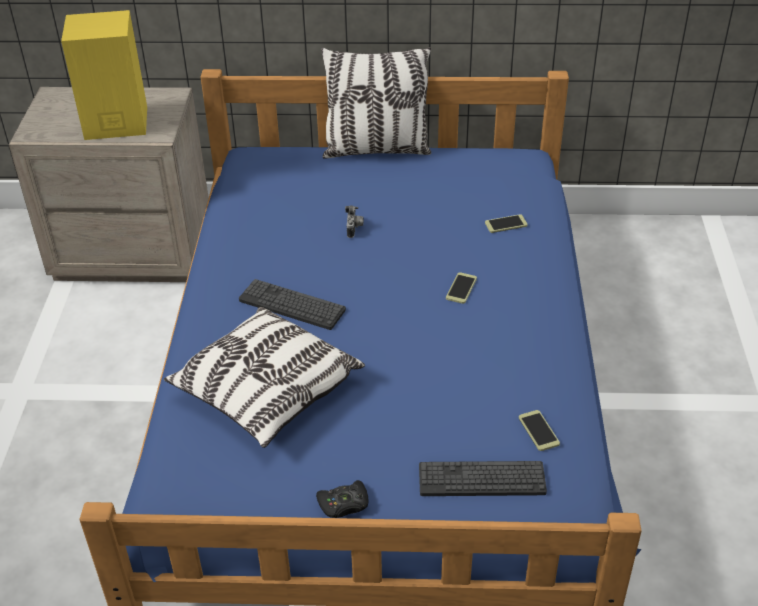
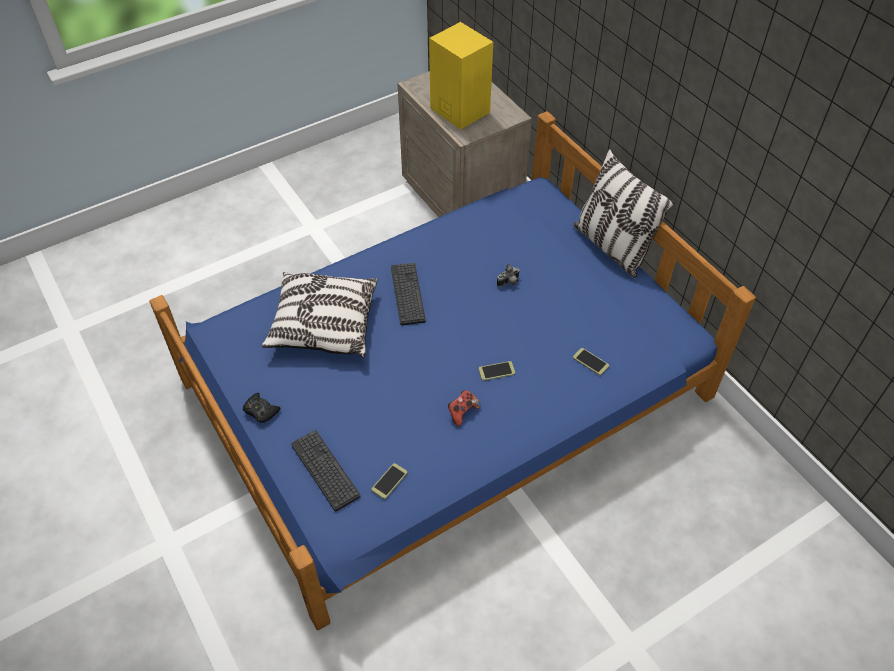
camera: 55 degrees right, 10 degrees up
none -> game controller [448,390,481,426]

